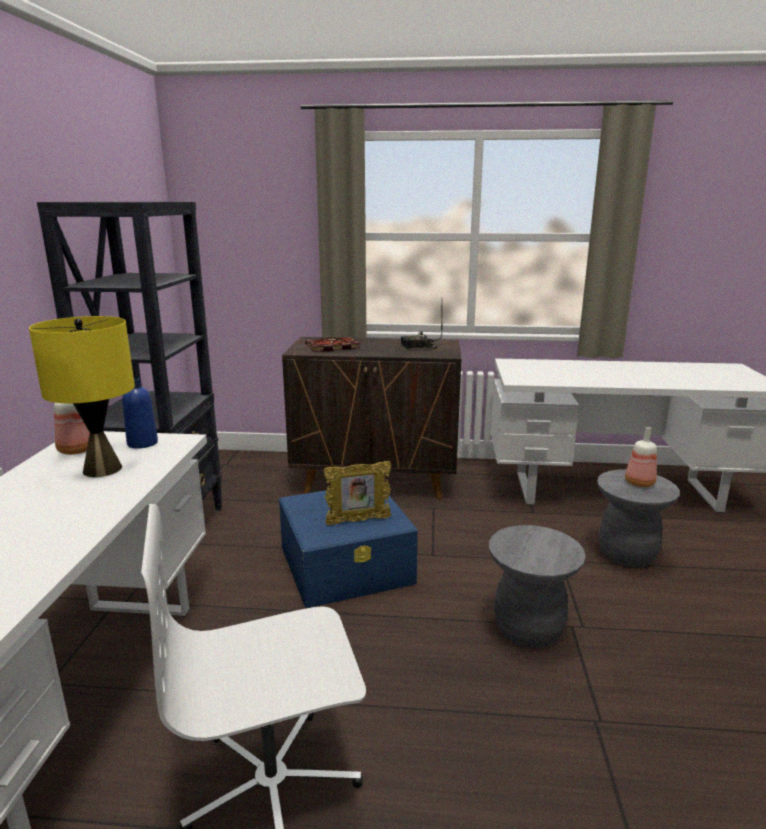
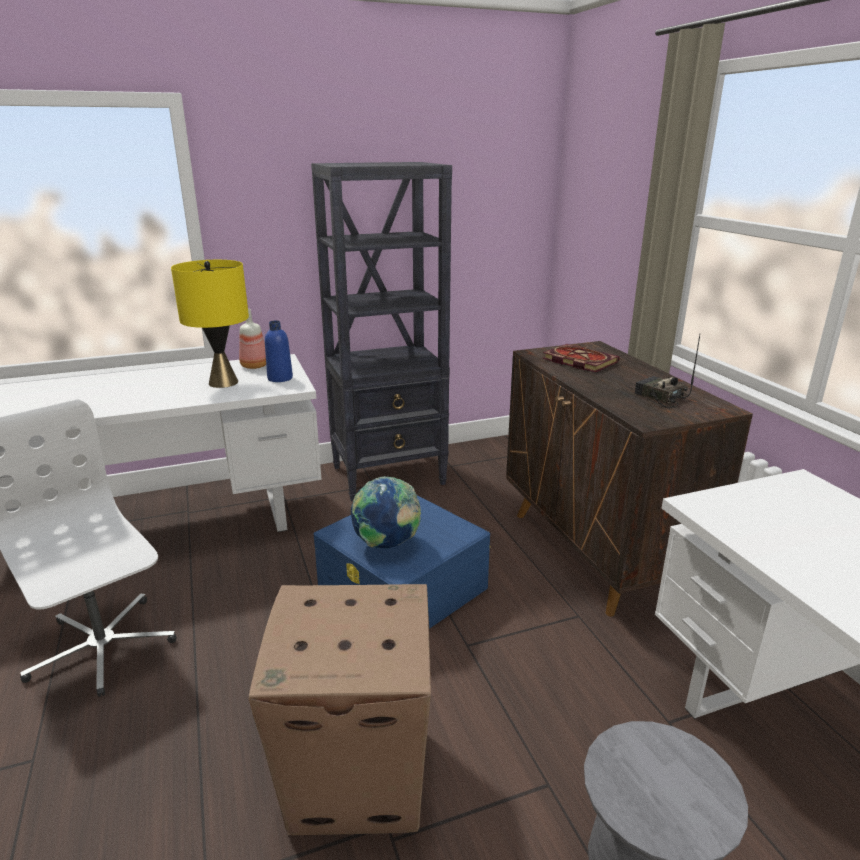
camera: 65 degrees right, 5 degrees up
picture frame [324,461,392,525] -> globe [351,476,421,549]
grey stool [489,525,586,648] -> cardboard box [248,584,431,835]
bottle [625,427,657,487] -> none

